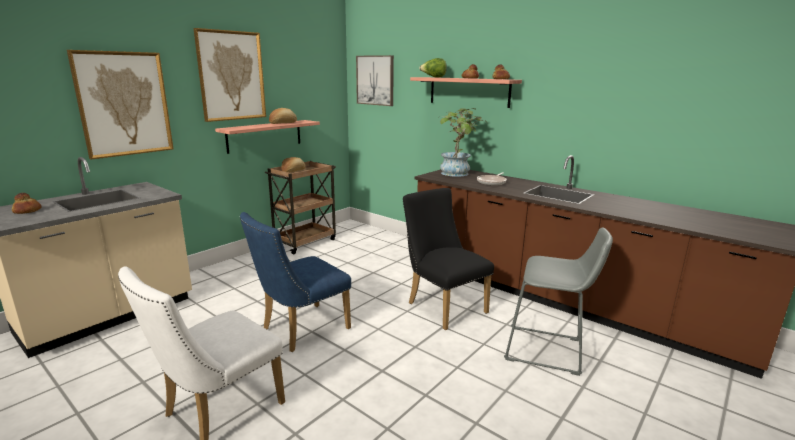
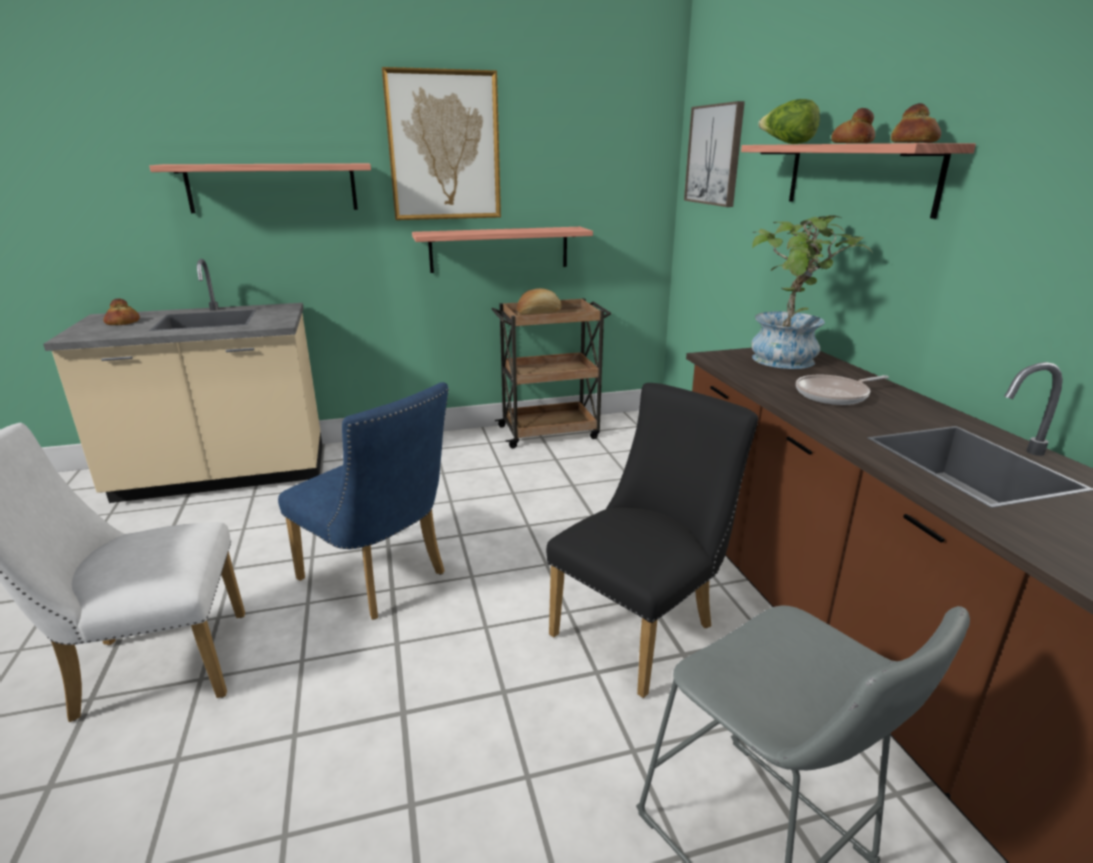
camera: 35 degrees right, 5 degrees up
picture [67,50,173,159] -> shelf [149,163,371,213]
blue chair [240,212,351,352] -> blue chair turned 135 degrees counterclockwise [278,382,449,620]
bread [269,108,297,124] -> none
black chair [403,188,494,330] -> black chair turned 45 degrees clockwise [546,383,758,698]

